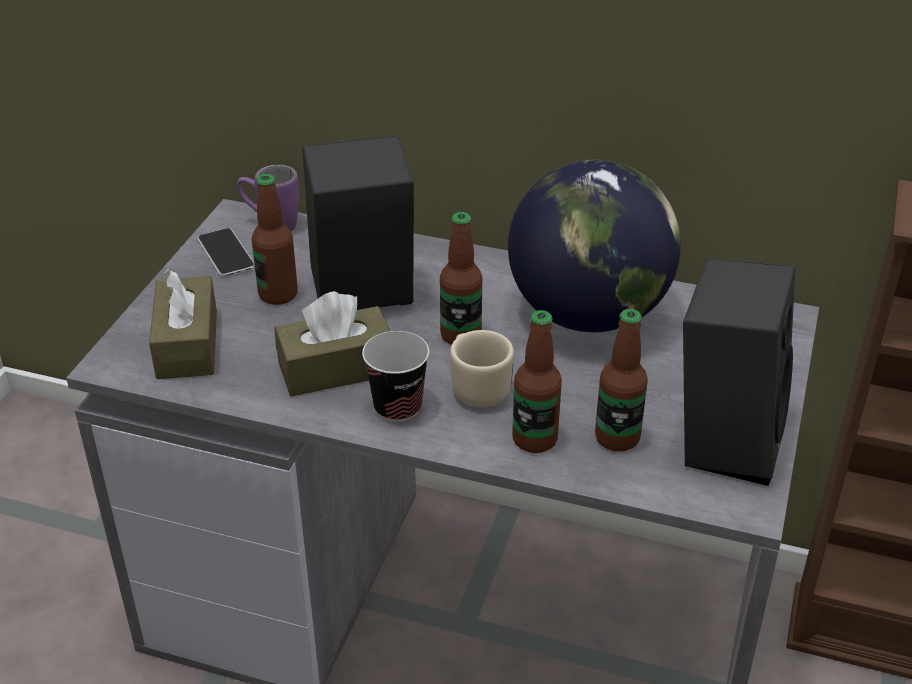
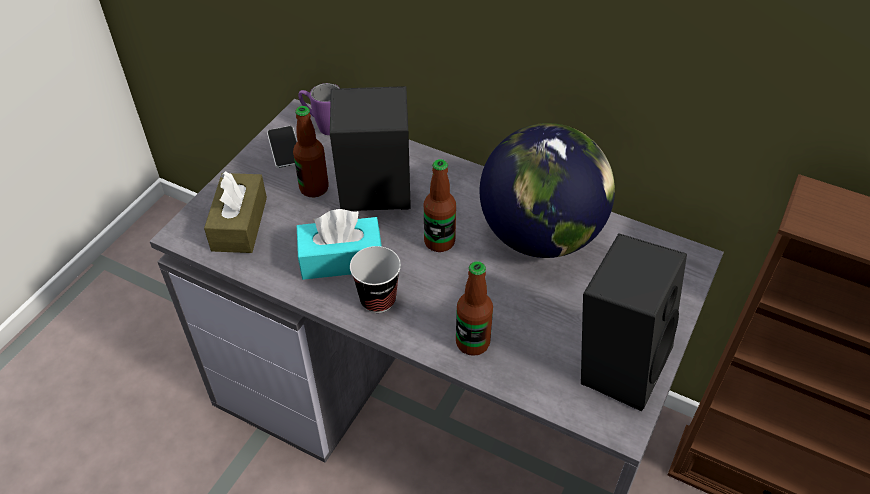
camera: 10 degrees right, 10 degrees up
brown tissue box [274,291,390,397] -> turquoise tissue box [297,209,382,280]
beige mug [450,330,514,408] -> none
bottle [595,309,648,452] -> none

